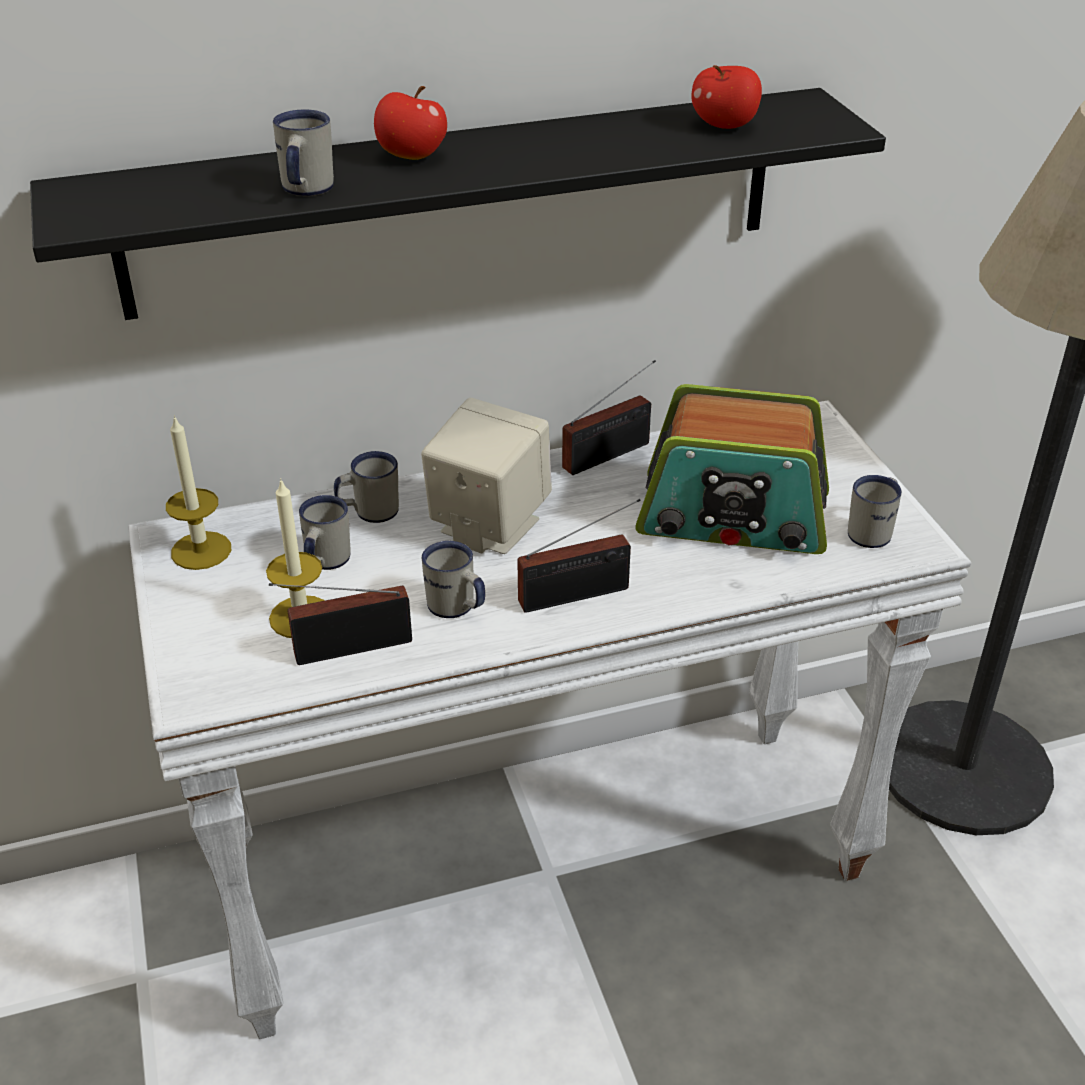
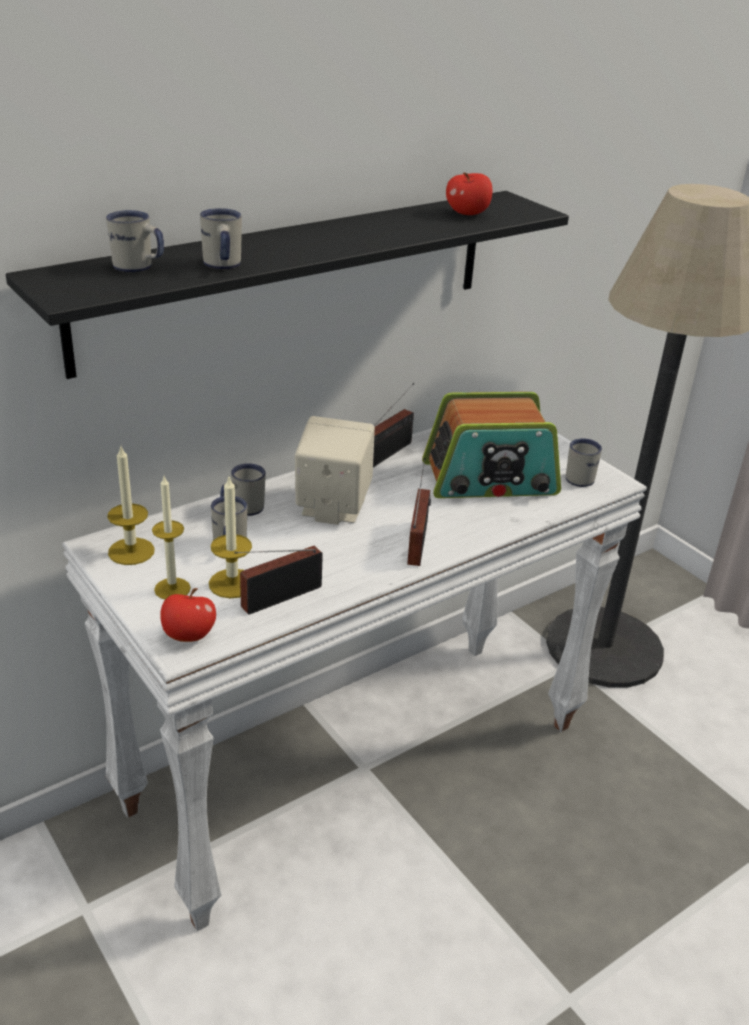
camera: 20 degrees left, 5 degrees down
apple [374,86,447,160] -> apple moved to [161,588,216,642]
white mug [422,541,485,618] -> white mug moved to [106,210,164,272]
radio [517,499,641,613] -> radio turned 45 degrees counterclockwise [407,458,431,566]
none -> candle [152,476,191,599]

